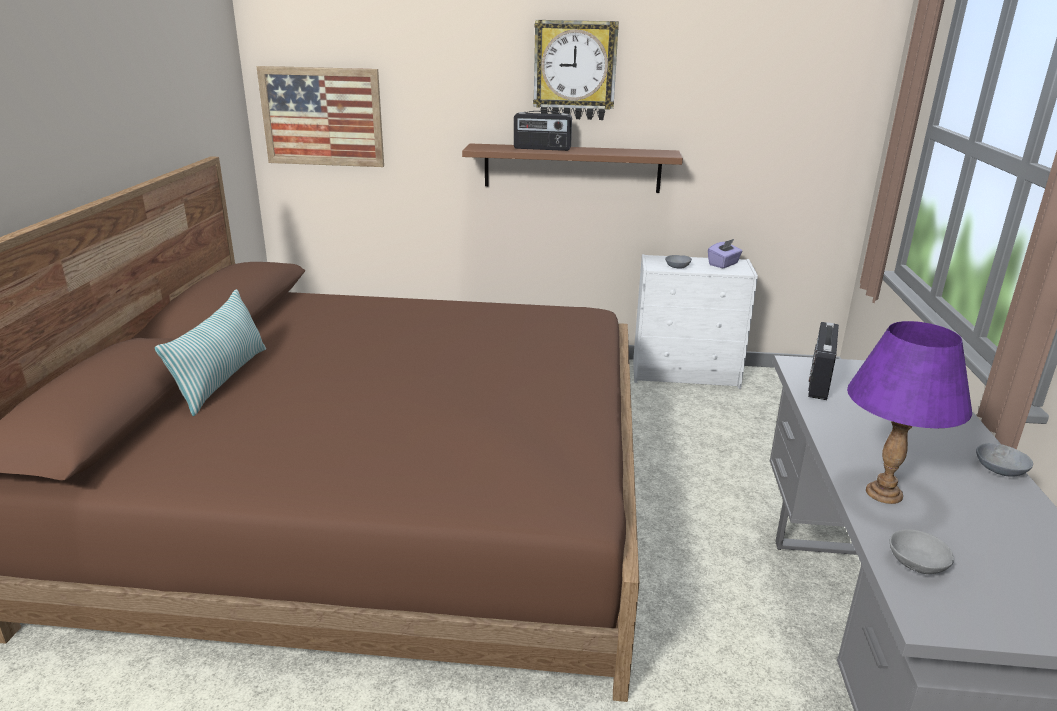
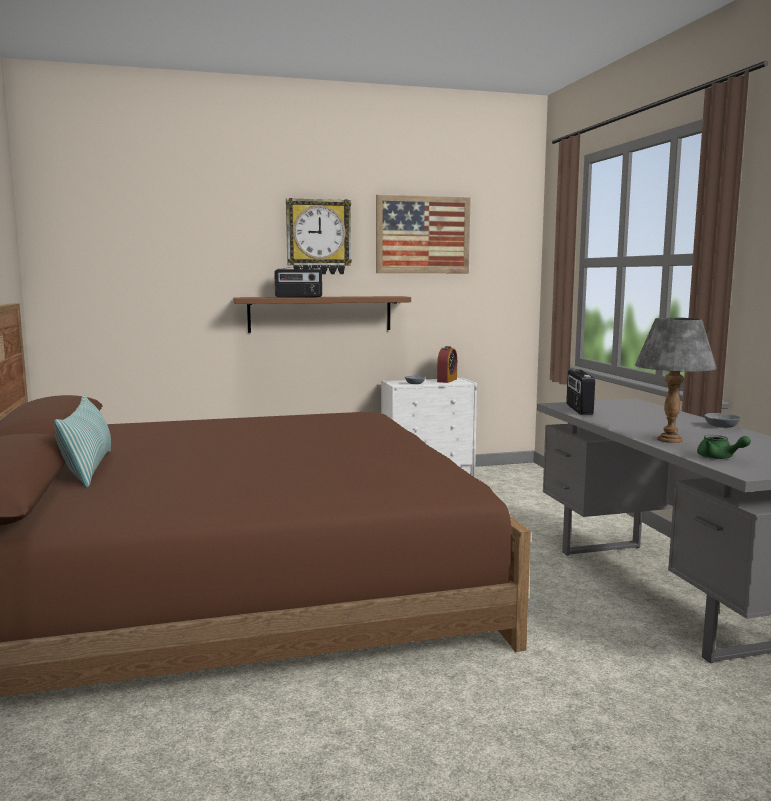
camera: 20 degrees left, 15 degrees down
picture [256,66,384,167] -> picture moved to [376,195,470,273]
purple tissue box [708,239,743,269] -> alarm clock [437,346,457,383]
purple table lamp [847,321,972,504] -> grey table lamp [635,318,717,443]
grey bowl [890,529,954,574] -> green teapot [697,435,751,459]

